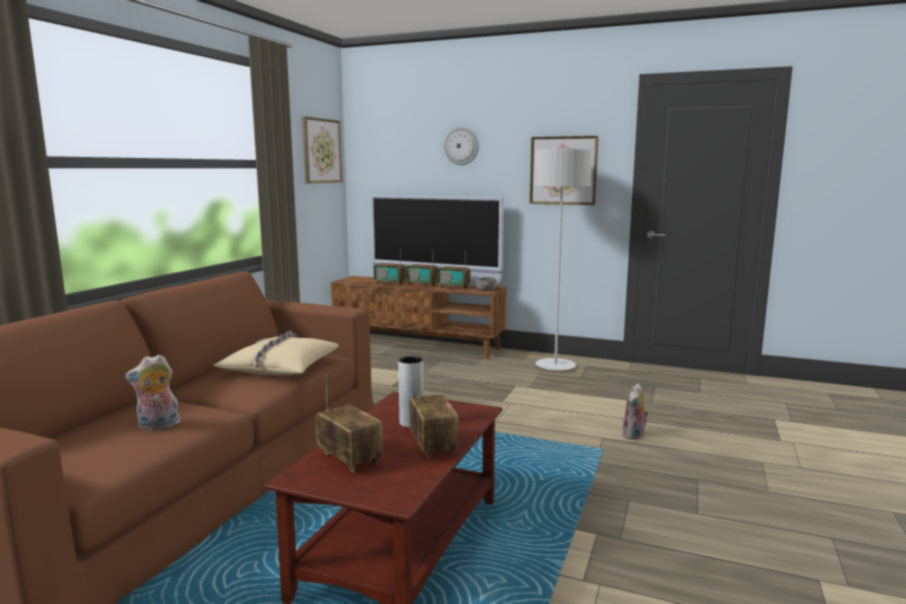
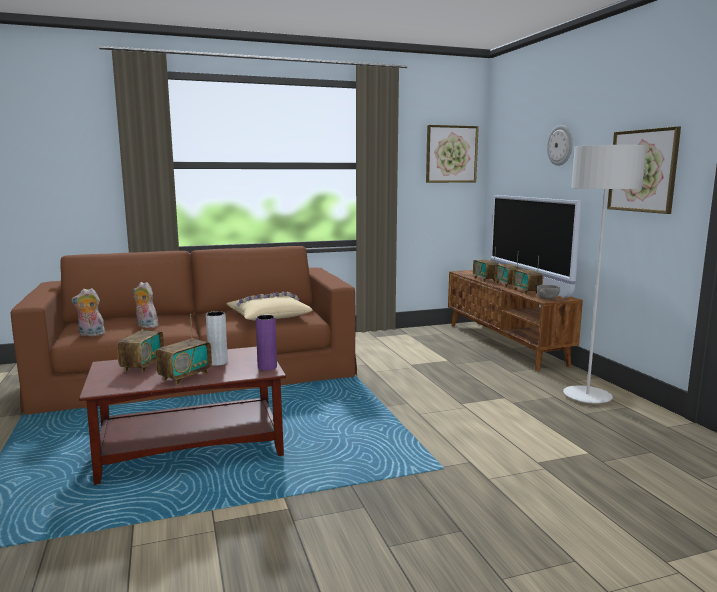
camera: 50 degrees right, 0 degrees up
plush toy [622,384,649,440] -> plush toy moved to [71,288,105,336]
none -> purple vase [256,315,277,371]

